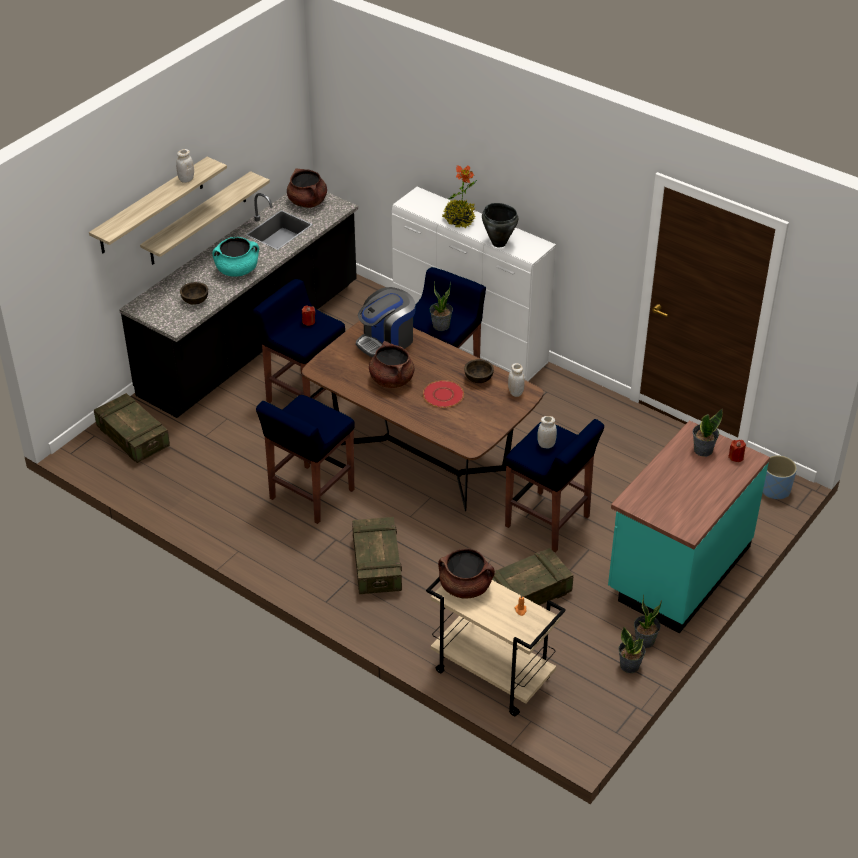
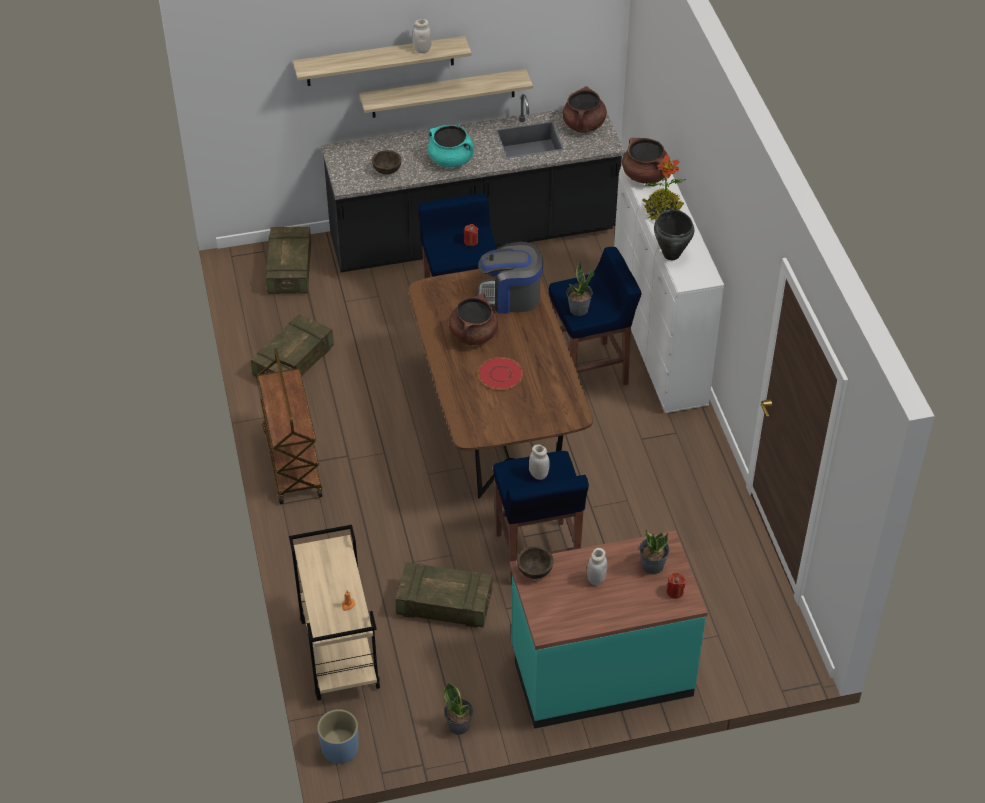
camera: 40 degrees right, 5 degrees up
blue stool [256,395,355,524] -> none
crate [352,517,402,594] -> crate moved to [251,313,334,377]
brown cooking pot [438,548,495,599] -> brown cooking pot moved to [622,138,670,184]
brown bowl [464,359,494,383] -> brown bowl moved to [517,546,553,579]
white jar [508,363,525,397] -> white jar moved to [587,548,607,585]
potted plant [634,595,662,648] -> none
blue planter [763,455,797,499] -> blue planter moved to [317,709,358,764]
none -> brown cart [257,348,323,505]

